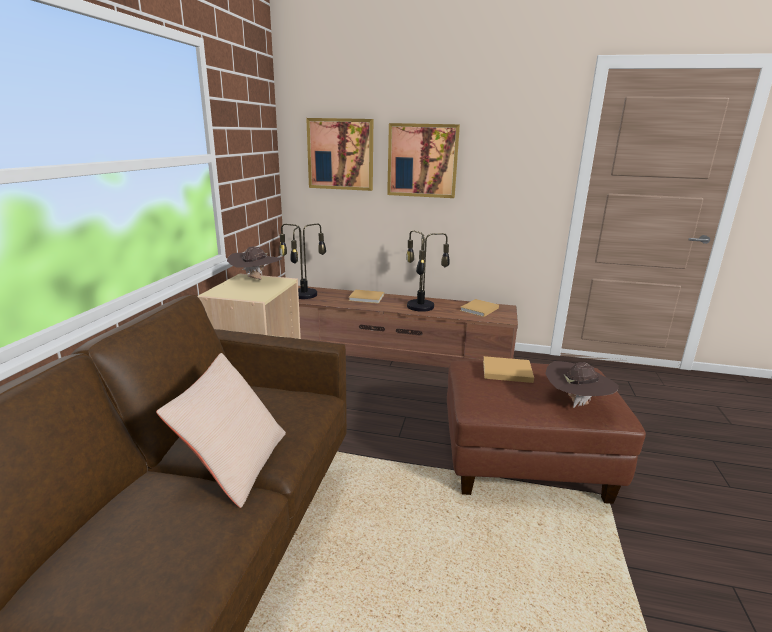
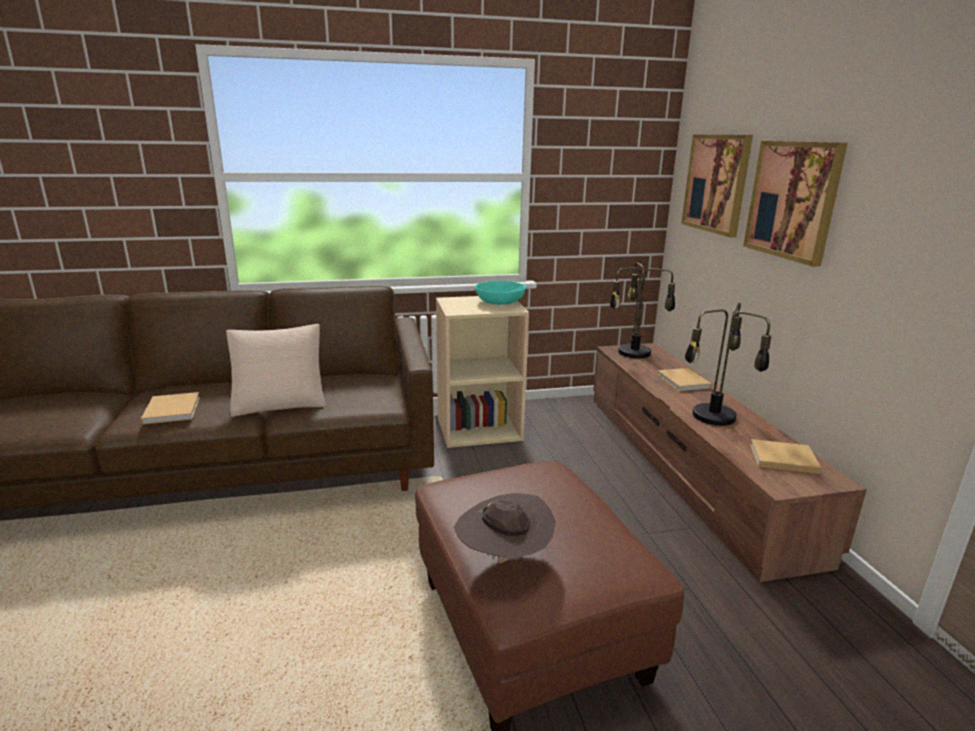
camera: 65 degrees right, 0 degrees up
brown hat [227,246,282,279] -> turquoise bowl [475,281,526,305]
beige book [483,356,534,383] -> beige book moved to [141,392,200,425]

